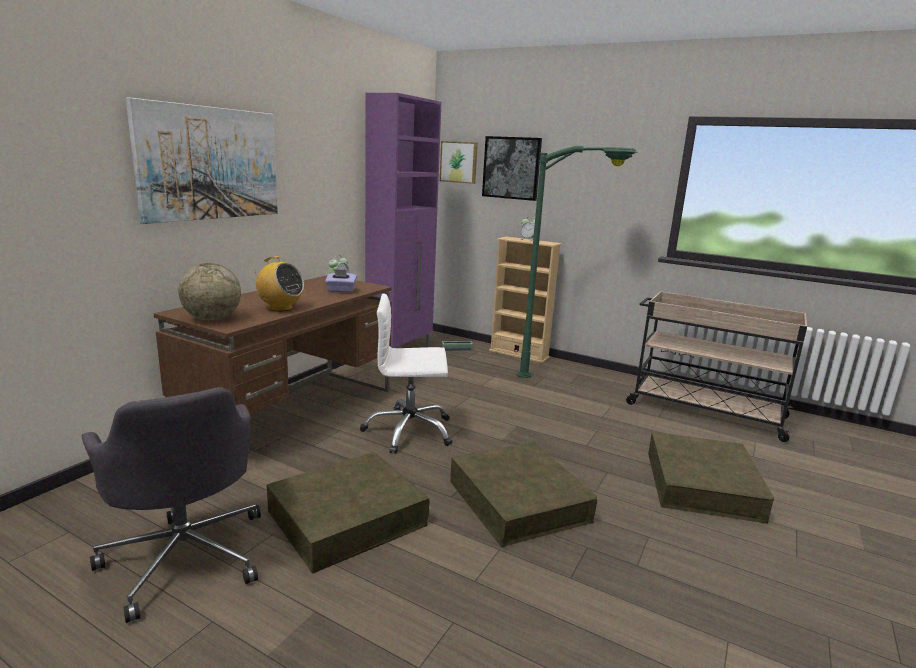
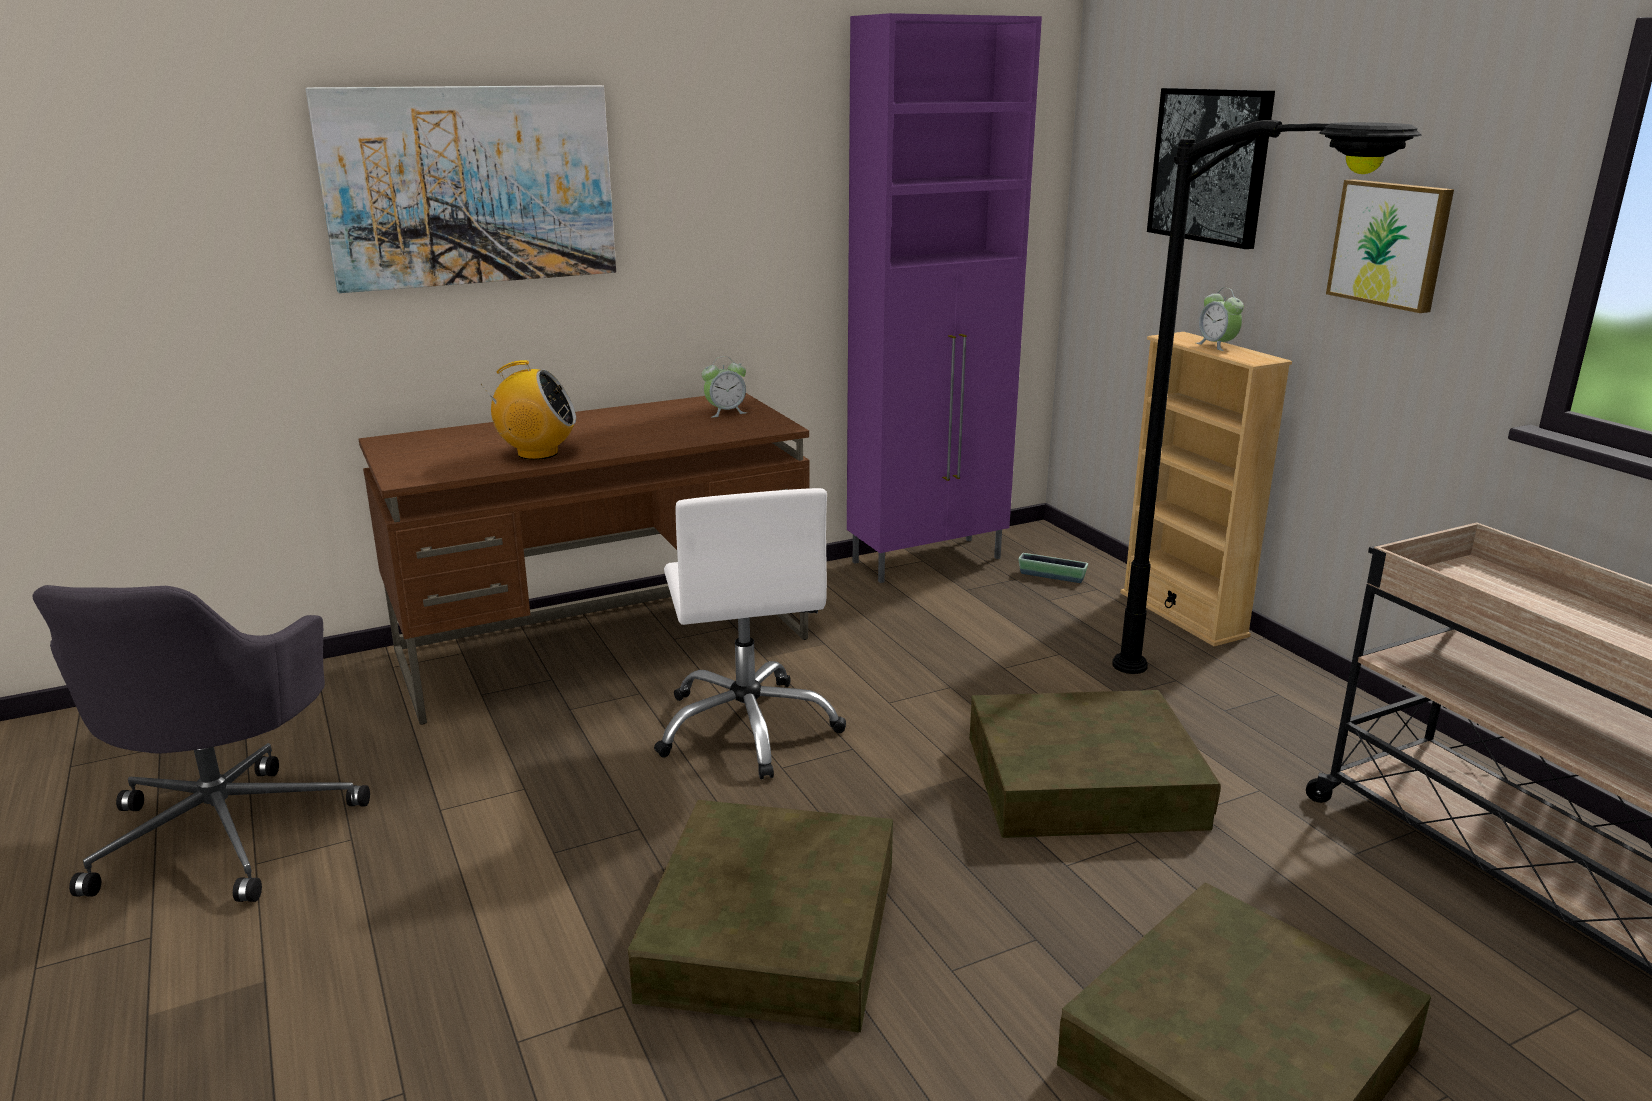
camera: 35 degrees right, 5 degrees up
globe [178,263,241,321] -> none
radio [251,256,304,311] -> radio turned 60 degrees counterclockwise [480,360,576,460]
brown storage box [266,452,430,573] -> brown storage box moved to [969,690,1221,838]
purple tissue box [325,269,357,293] -> none
white office chair [360,294,453,454] -> white office chair turned 135 degrees counterclockwise [654,488,846,779]
picture [440,141,478,184] -> picture moved to [1326,179,1454,313]
green floor lamp [517,146,638,378] -> black floor lamp [1112,120,1421,674]

